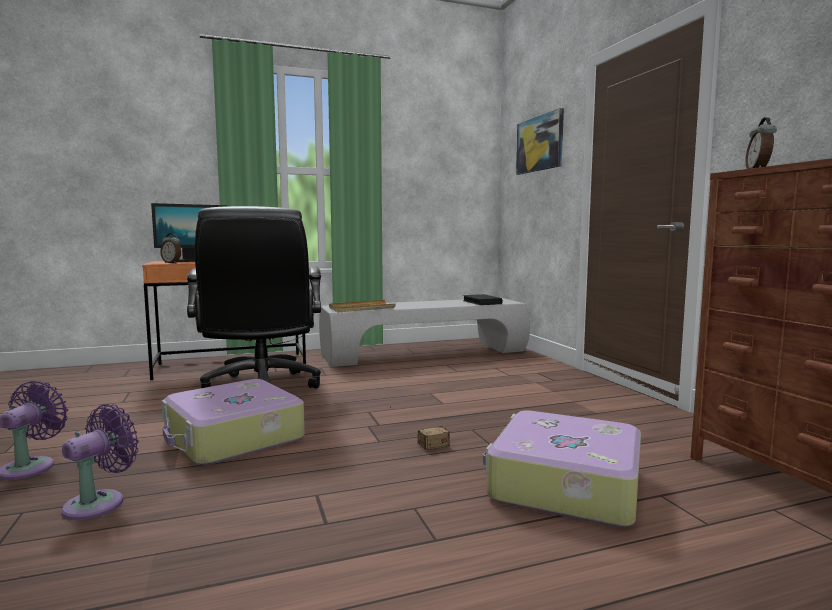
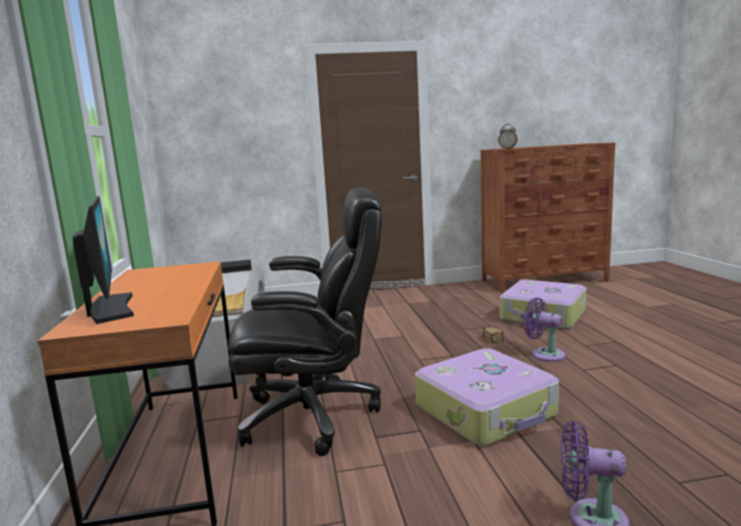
camera: 80 degrees left, 5 degrees up
purple fan [61,404,138,520] -> purple fan moved to [523,298,565,362]
alarm clock [160,233,181,264] -> none
picture [516,108,564,175] -> none

